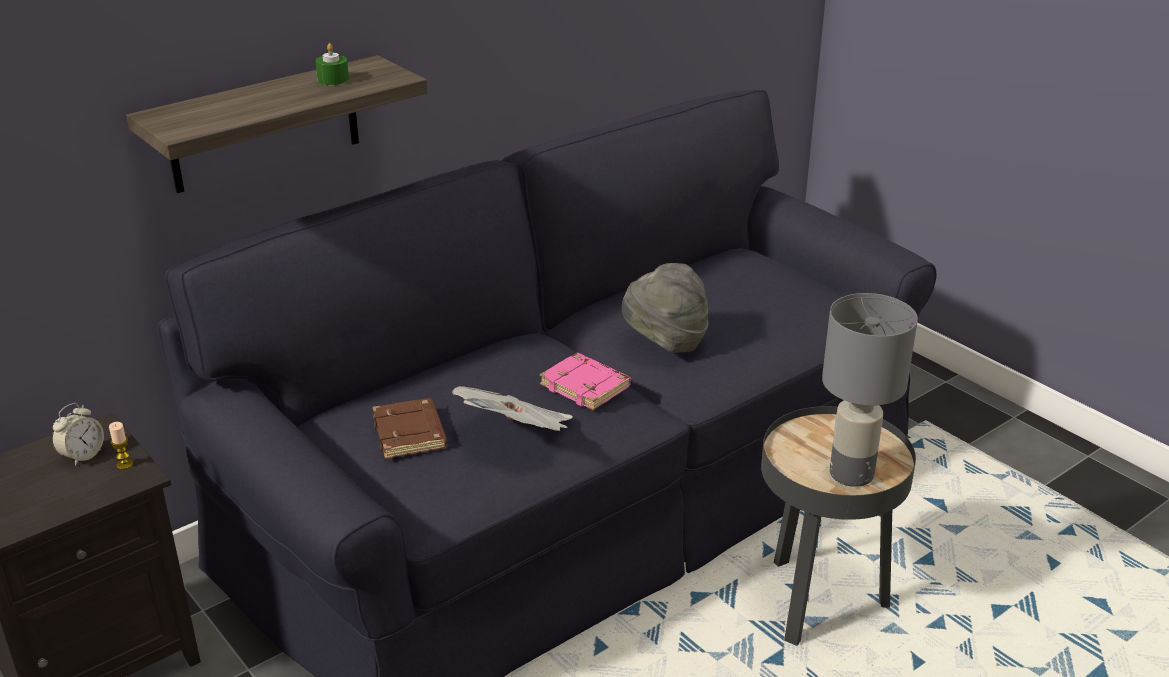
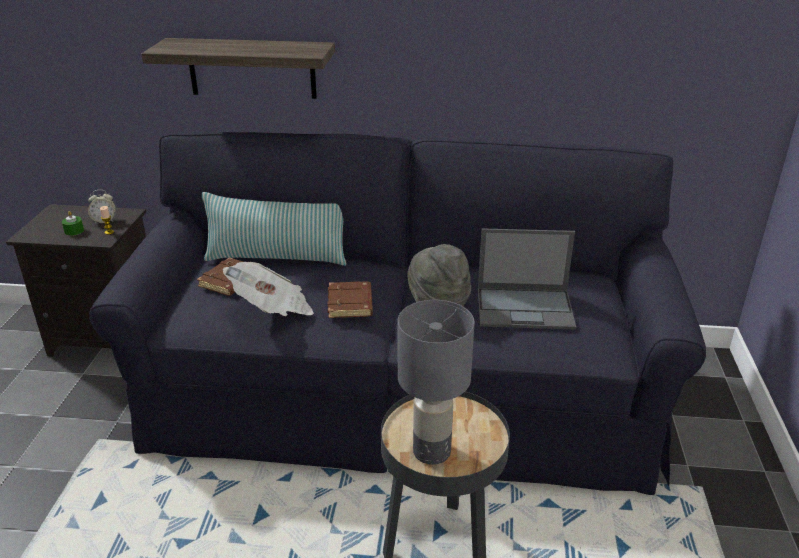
camera: 45 degrees right, 0 degrees up
green candle [315,43,349,85] -> green candle moved to [62,211,84,236]
pink book [540,353,631,410] -> brown book [327,281,373,318]
none -> pillow [202,192,346,266]
none -> laptop [478,228,576,330]

